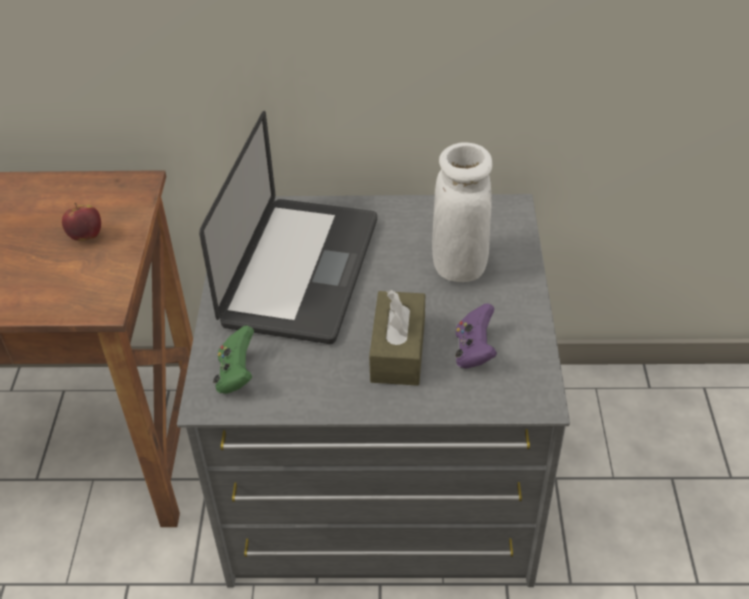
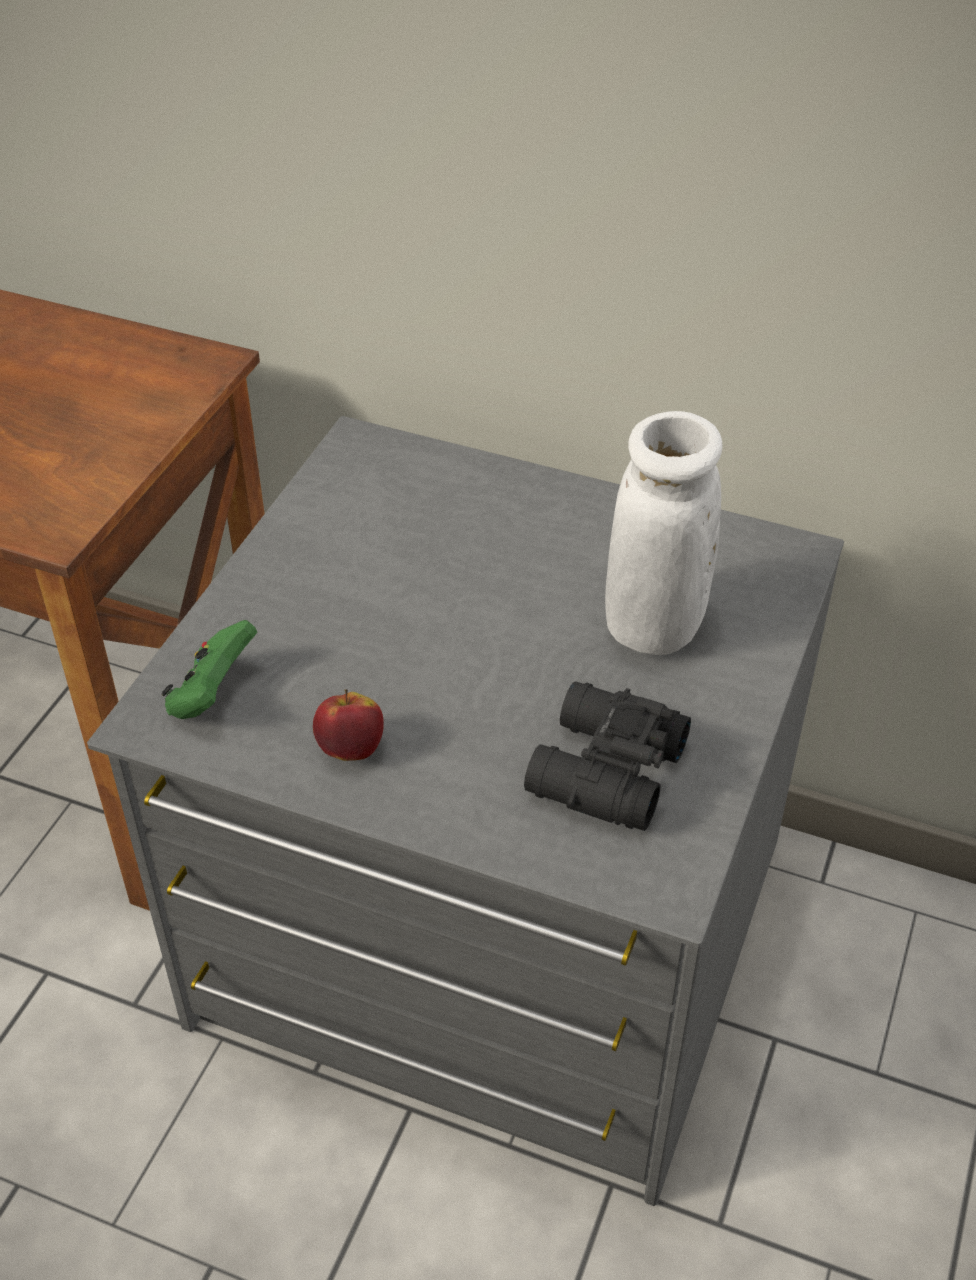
camera: 20 degrees right, 0 degrees up
apple [62,203,101,241] -> apple moved to [313,689,384,761]
laptop [199,111,377,344] -> none
brown tissue box [369,290,425,386] -> none
purple game controller [456,303,497,368] -> black binoculars [524,681,691,831]

